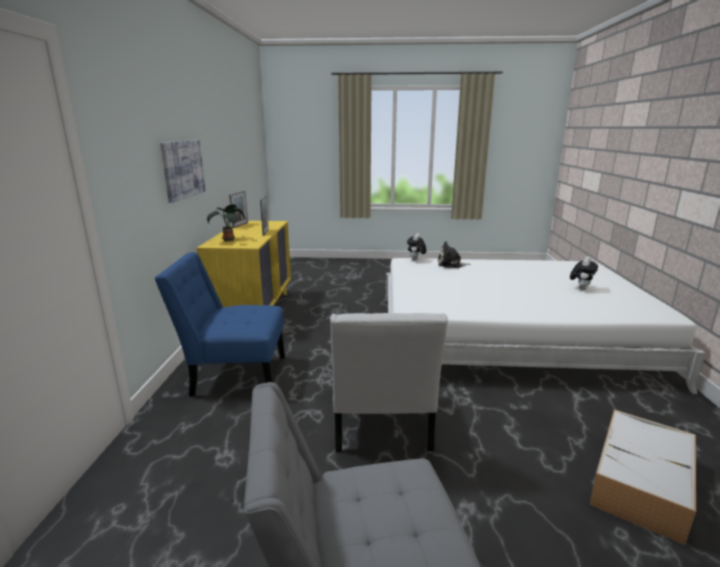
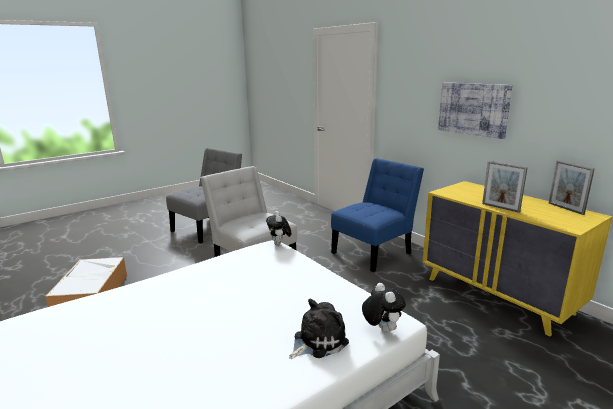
camera: 140 degrees right, 0 degrees up
potted plant [207,204,245,242] -> none
plush toy [570,257,598,290] -> plush toy moved to [266,211,291,245]

